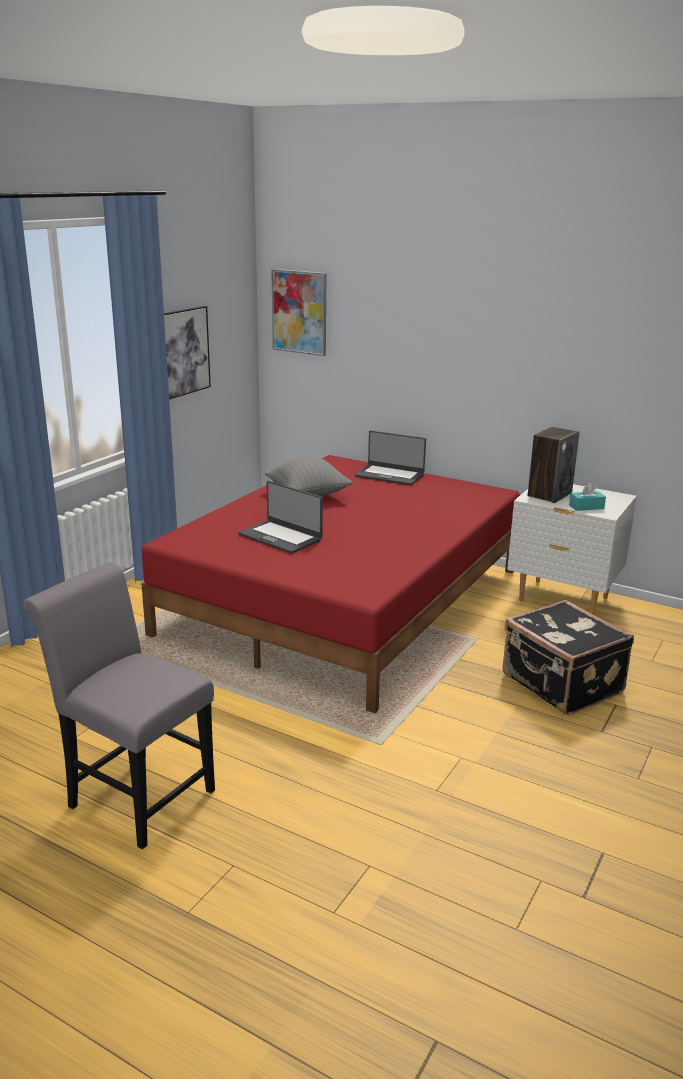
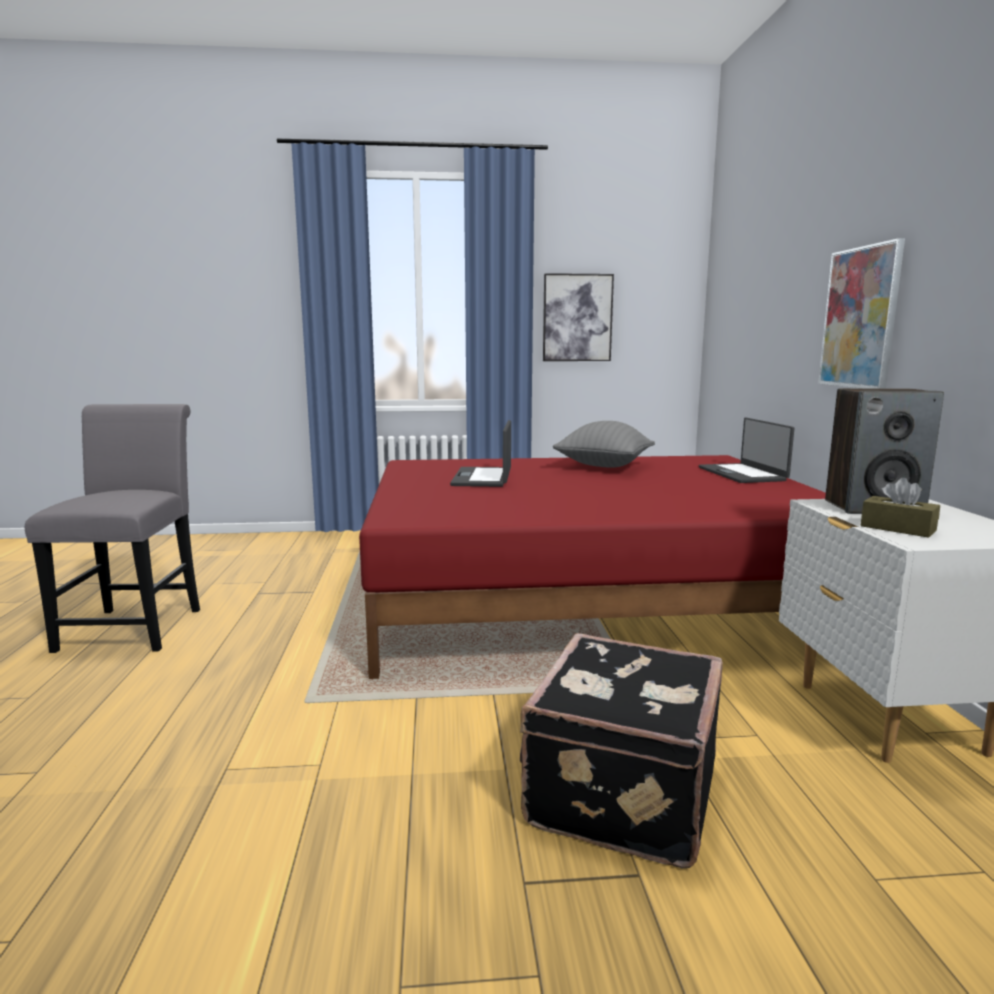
camera: 55 degrees right, 10 degrees down
picture [271,269,326,356] -> picture moved to [818,238,905,388]
turquoise tissue box [569,483,606,511] -> brown tissue box [860,478,940,538]

